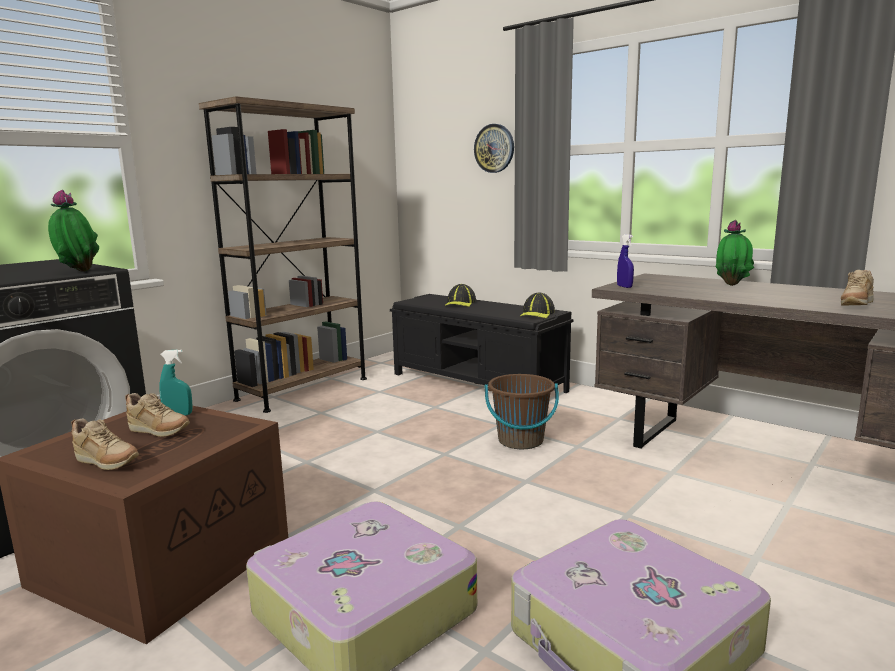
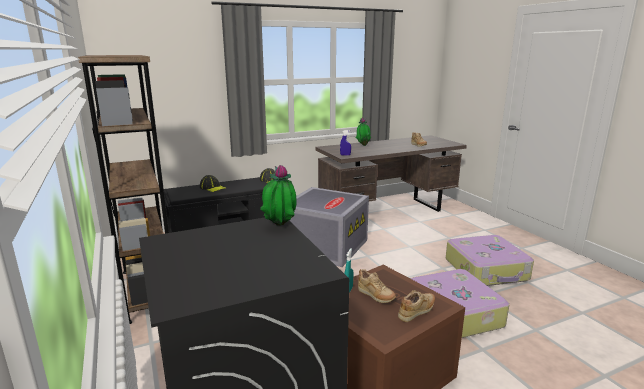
camera: 65 degrees left, 5 degrees up
beige shoe [125,393,190,437] -> beige shoe turned 90 degrees clockwise [358,269,396,303]
wall clock [474,124,514,173] -> none
brown bucket [485,374,559,449] -> grey storage box [289,187,369,267]

